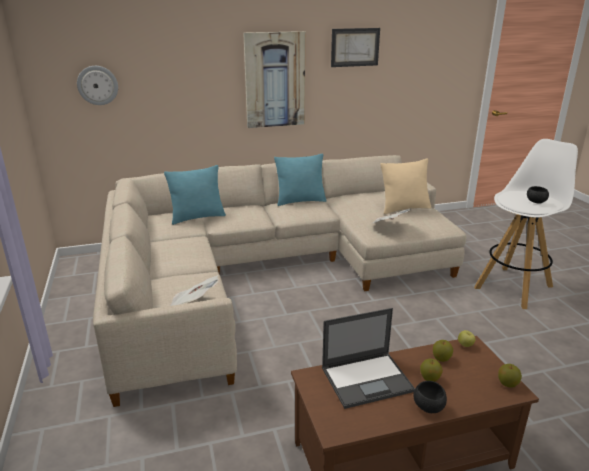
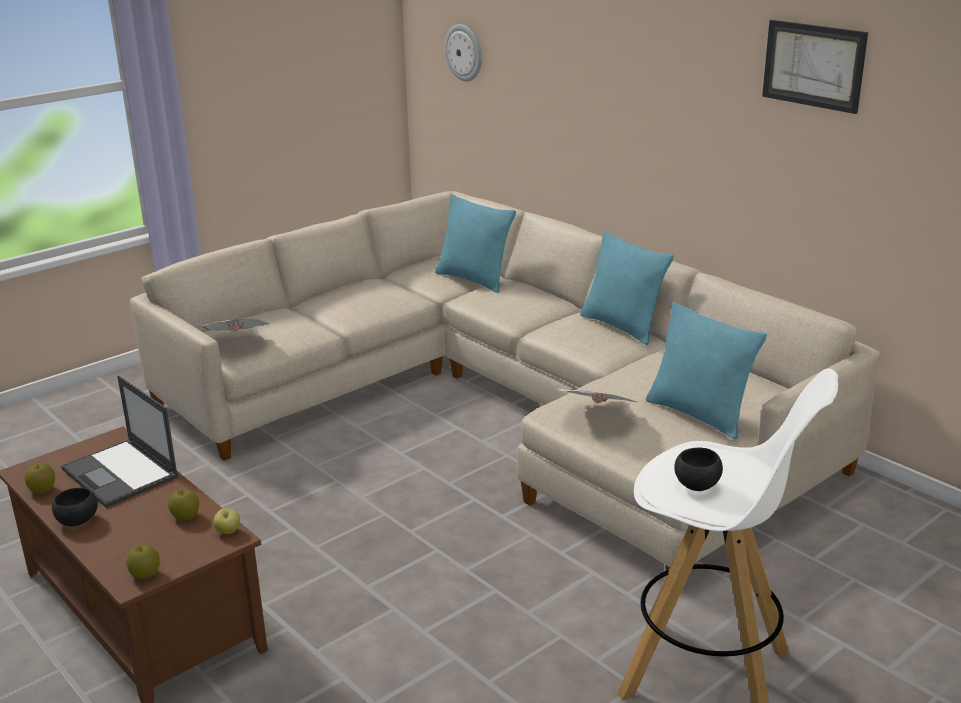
camera: 65 degrees right, 0 degrees up
picture [243,31,305,128] -> none
beige pillow [380,158,432,214] -> turquoise pillow [646,301,767,440]
apple [420,359,443,382] -> apple moved to [24,463,55,493]

